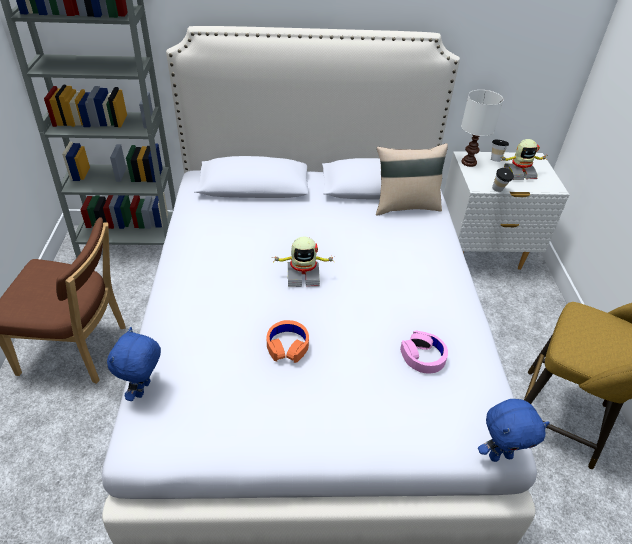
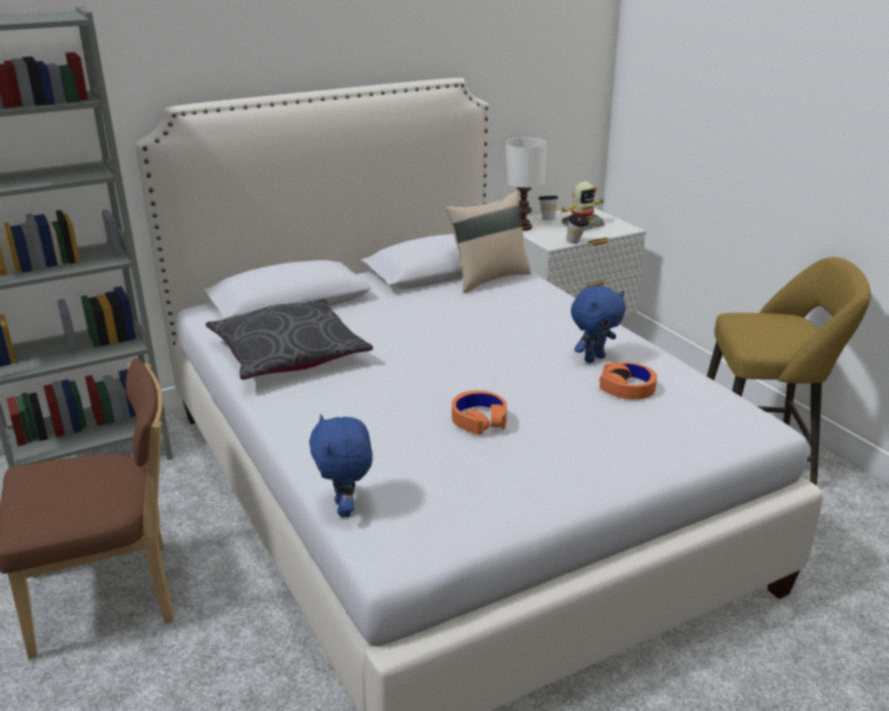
camera: 25 degrees left, 15 degrees down
toy robot [273,237,335,287] -> none
pink headphones [400,330,448,373] -> orange headphones [599,362,657,400]
blue plush toy [478,399,550,462] -> blue plush toy moved to [571,285,626,363]
none -> grey pillow [206,299,373,380]

